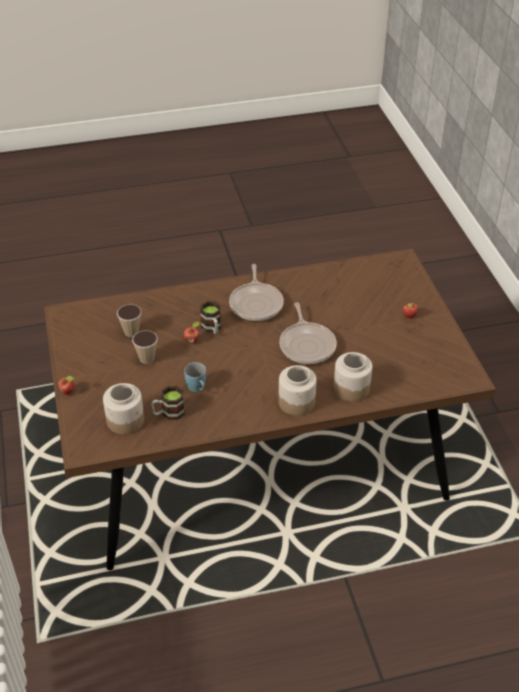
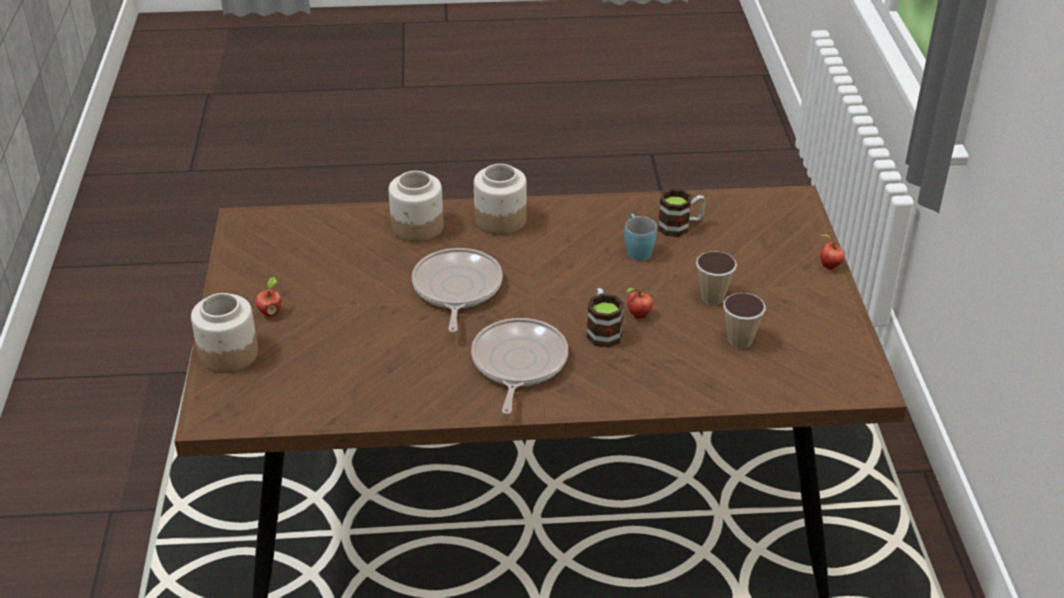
camera: 170 degrees left, 5 degrees down
jar [103,383,144,435] -> jar moved to [191,293,258,373]

